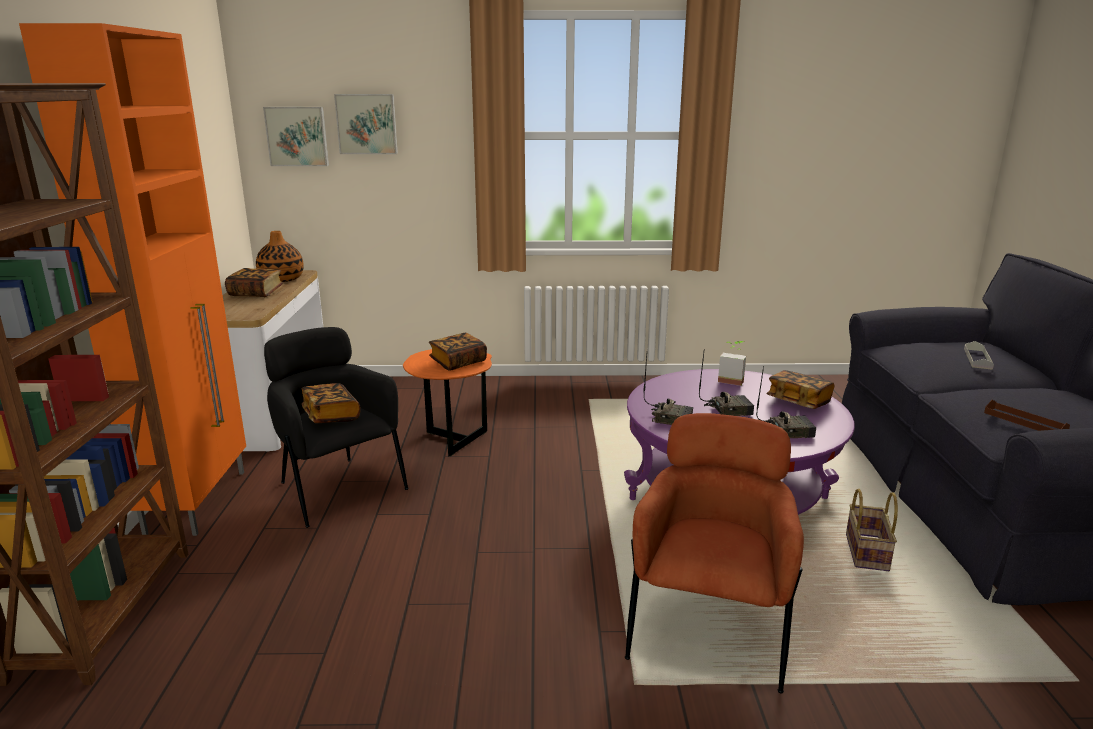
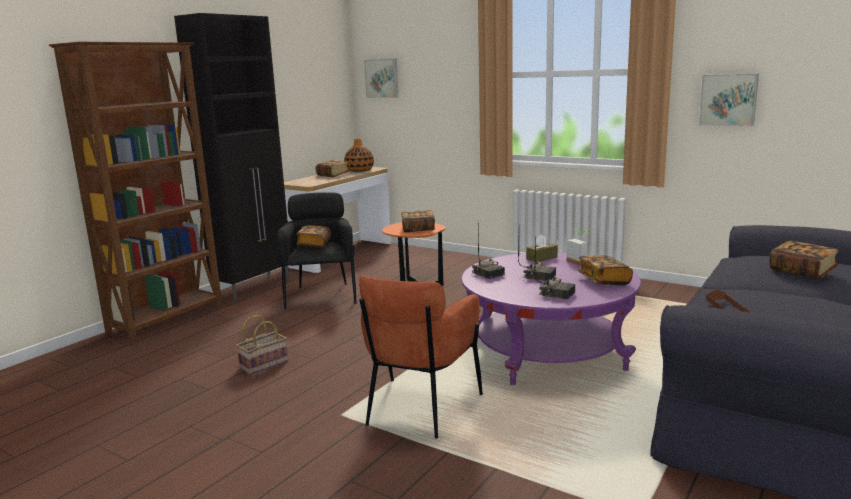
camera: 35 degrees right, 5 degrees down
orange cabinet [19,23,246,536] -> black cabinet [174,13,289,301]
picture [334,94,398,154] -> picture moved to [699,73,759,126]
brown armchair [625,413,804,693] -> brown armchair turned 150 degrees clockwise [359,275,483,438]
basket [846,489,898,571] -> basket moved to [236,315,288,375]
grey tray [964,341,994,370] -> book [770,241,839,279]
none -> brown tissue box [526,234,558,262]

